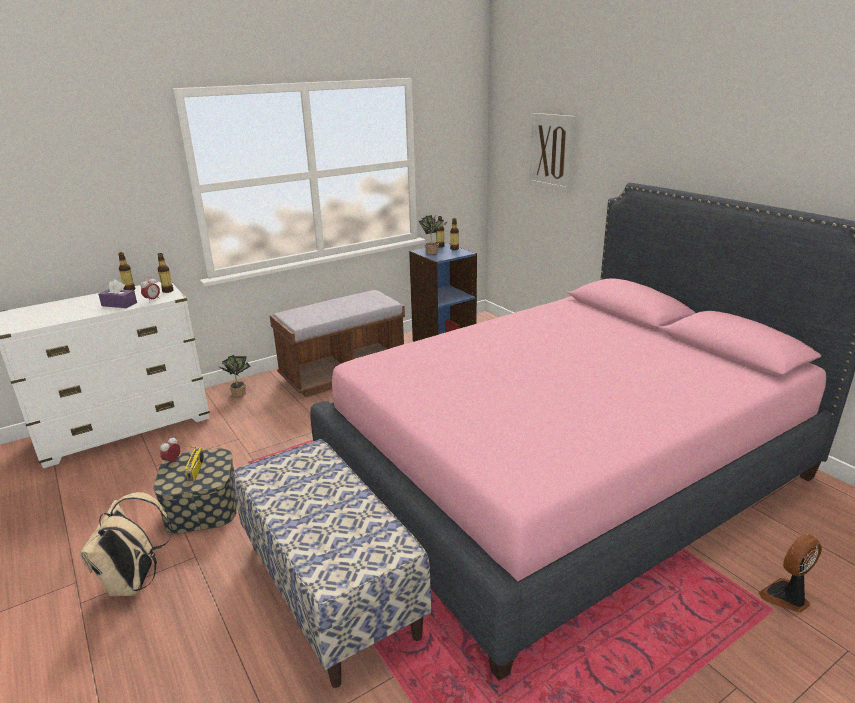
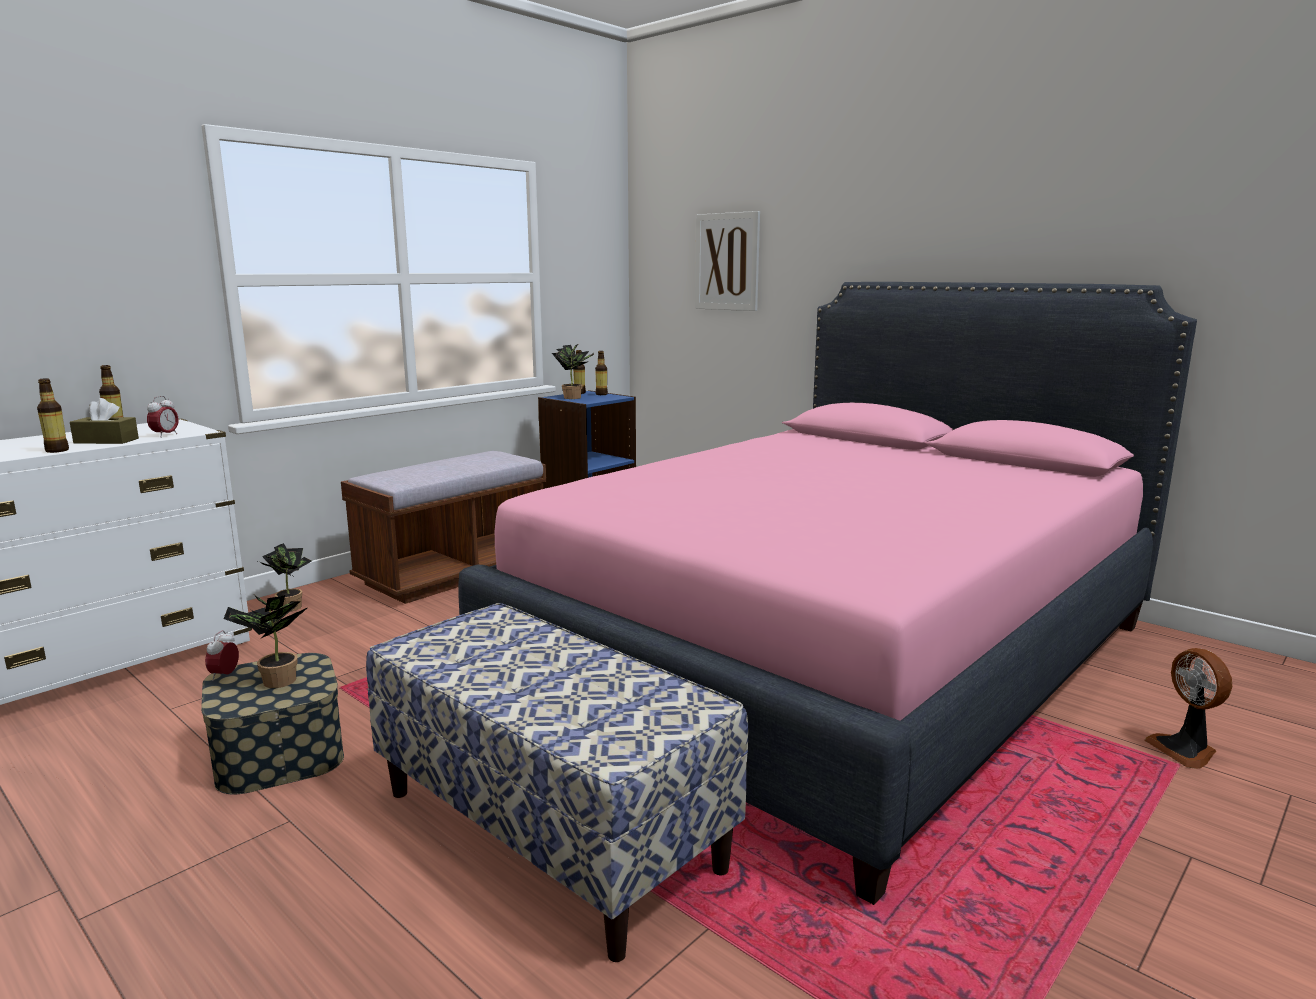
camera: 15 degrees left, 10 degrees down
beige backpack [80,492,173,596] -> none
purple tissue box [98,280,137,308] -> brown tissue box [70,398,139,444]
bottle [157,253,174,293] -> bottle moved to [37,378,69,453]
radio [183,445,204,481] -> potted plant [223,595,307,688]
fan [759,534,822,613] -> fan turned 60 degrees counterclockwise [1144,648,1232,769]

